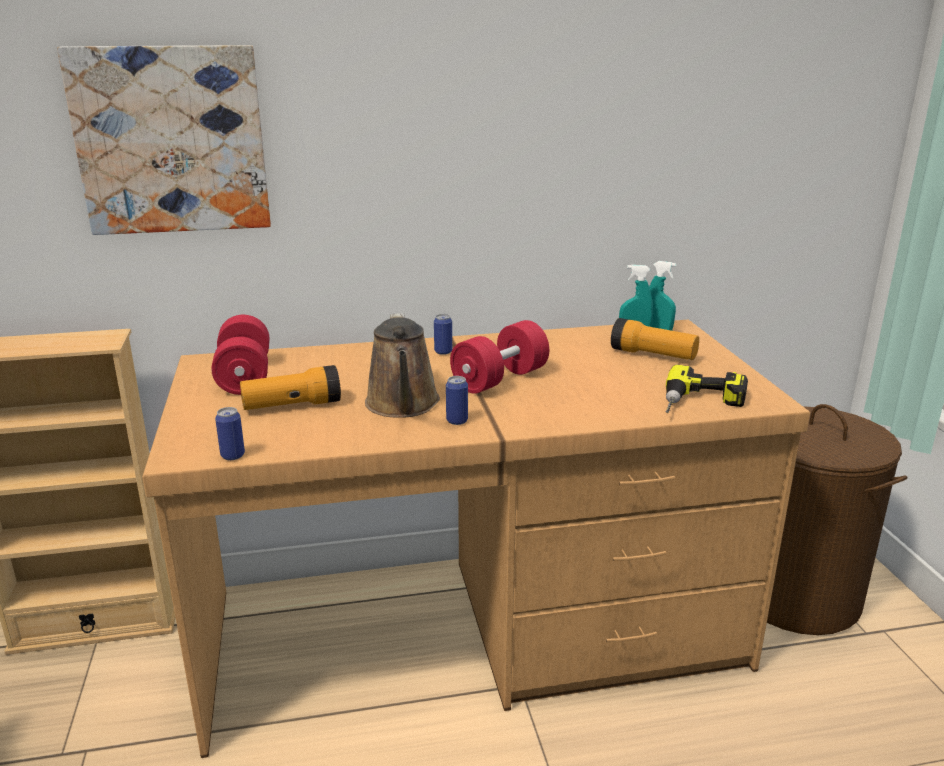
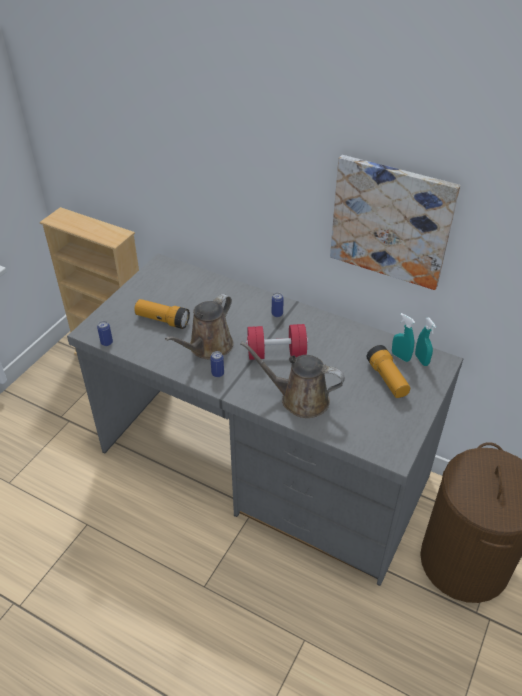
camera: 40 degrees right, 20 degrees up
picture [57,45,271,235] -> picture moved to [330,155,460,290]
brown desk [142,320,810,758] -> grey desk [67,253,463,586]
red dumbbell [211,315,269,395] -> none
power drill [666,364,748,414] -> none
none -> brown watering can [240,341,345,418]

